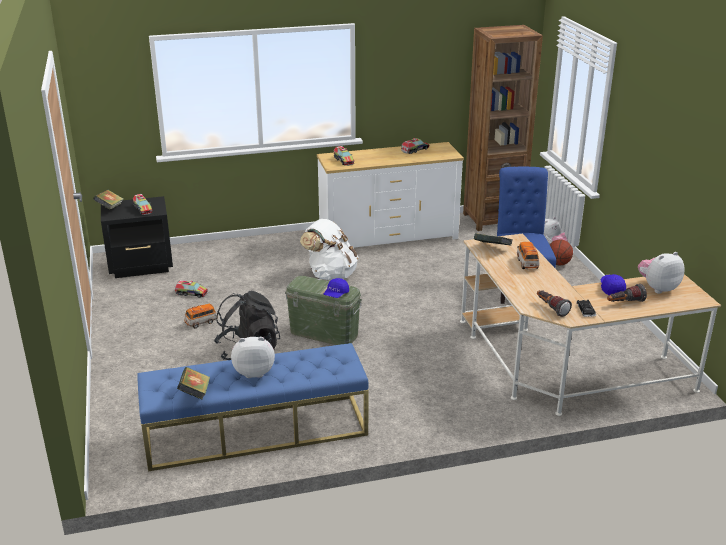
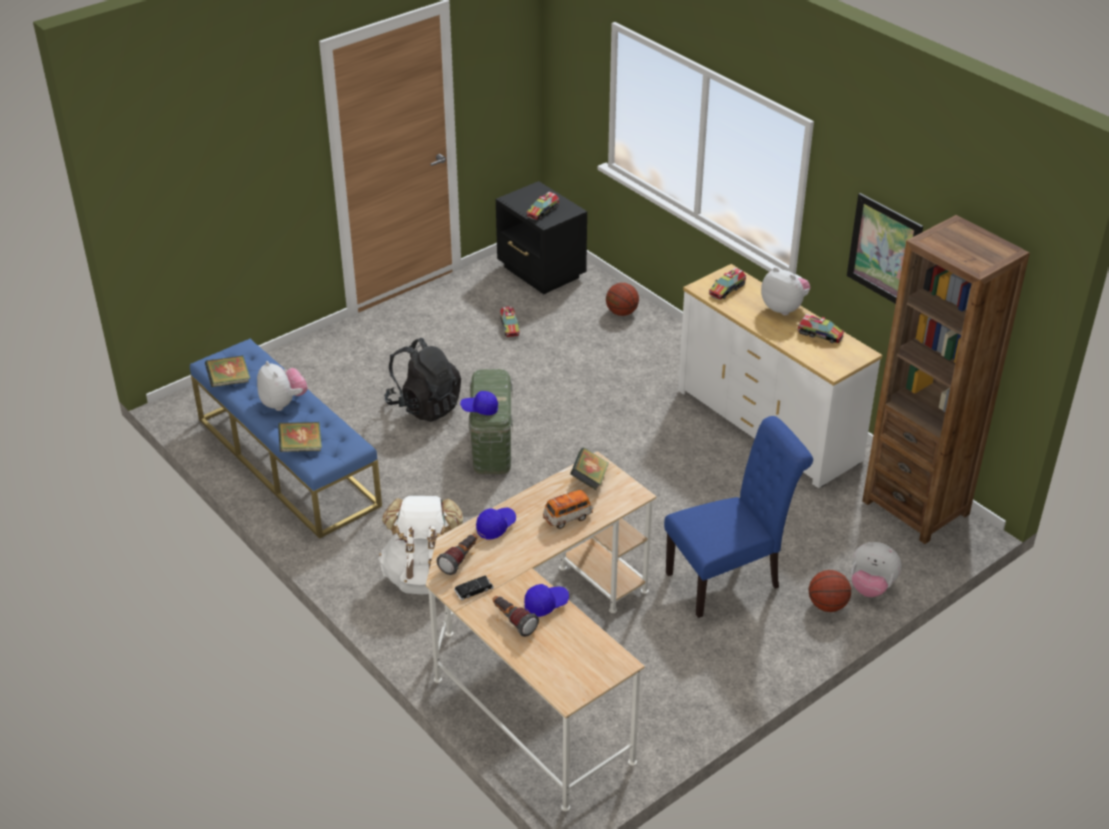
camera: 65 degrees right, 10 degrees up
book [93,189,123,210] -> book moved to [278,422,322,452]
toy car [184,304,218,328] -> none
white backpack [300,219,358,280] -> white backpack moved to [378,496,463,594]
plush toy [638,252,685,294] -> plush toy moved to [761,267,810,315]
none -> blue cap [476,508,516,539]
none -> basketball [606,283,639,316]
none -> picture [847,193,923,304]

